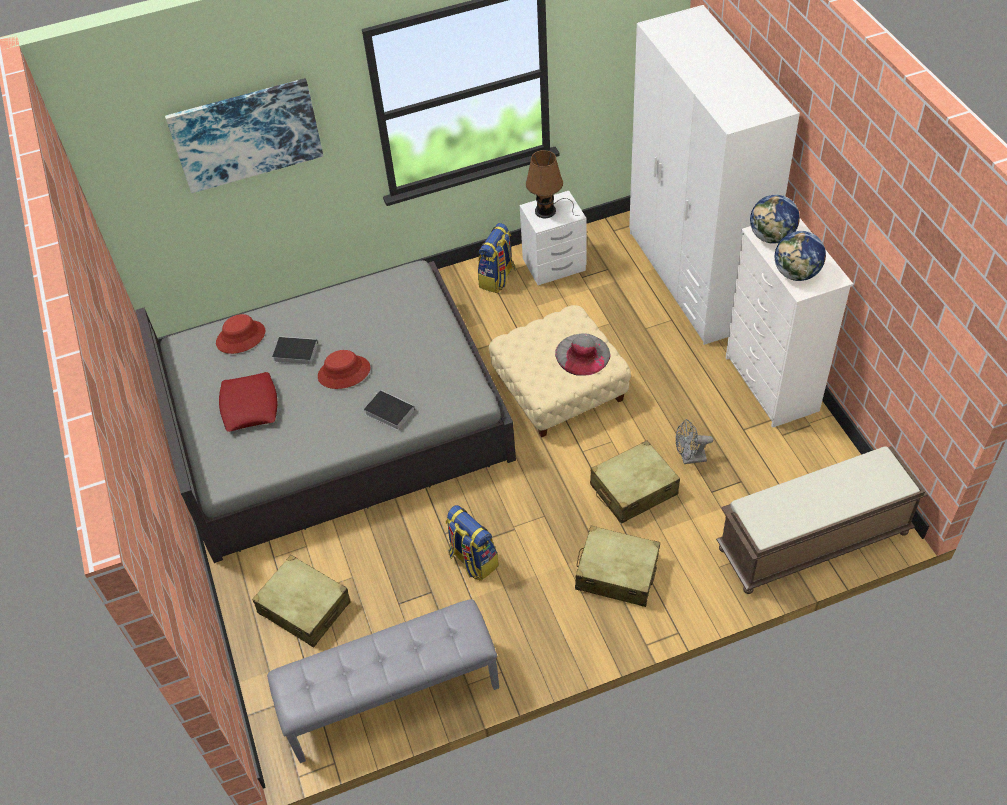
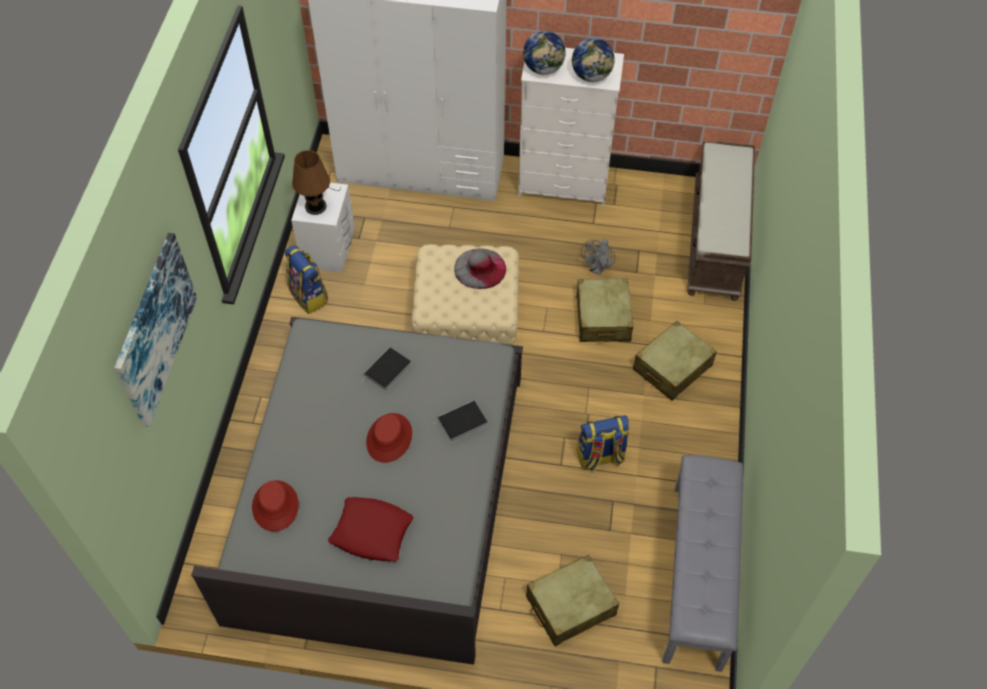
camera: 65 degrees left, 5 degrees up
book [272,336,318,365] -> book moved to [361,347,411,392]

